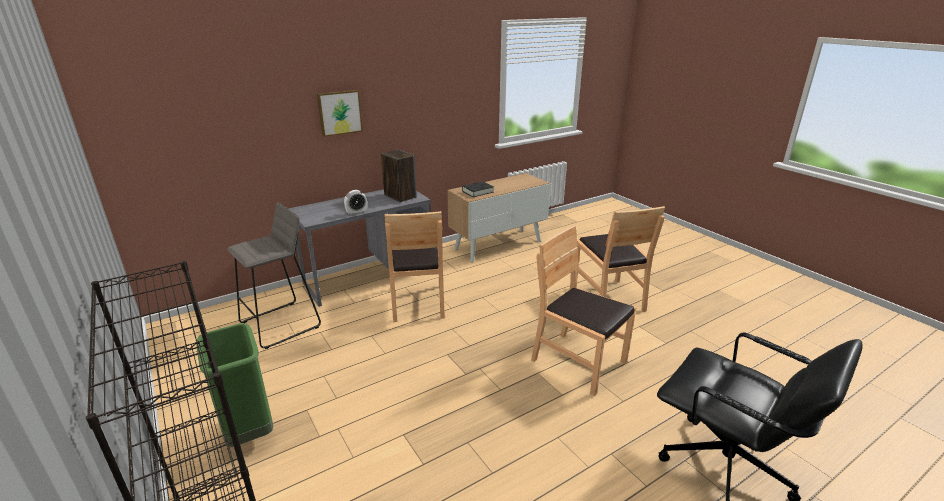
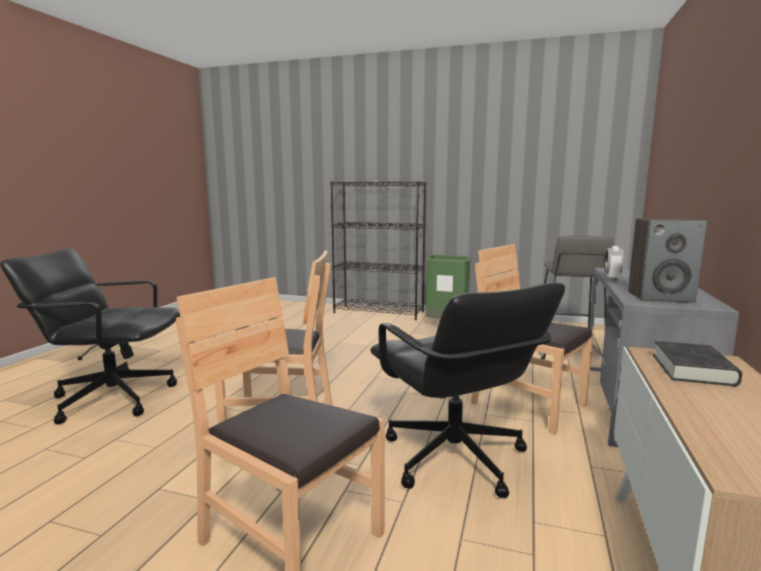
camera: 140 degrees right, 15 degrees down
picture [317,90,363,137] -> none
none -> black office chair [370,283,565,498]

